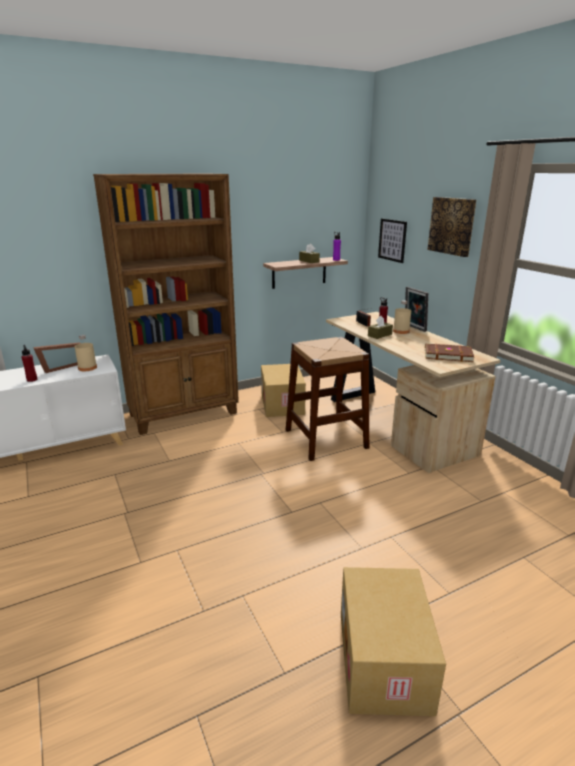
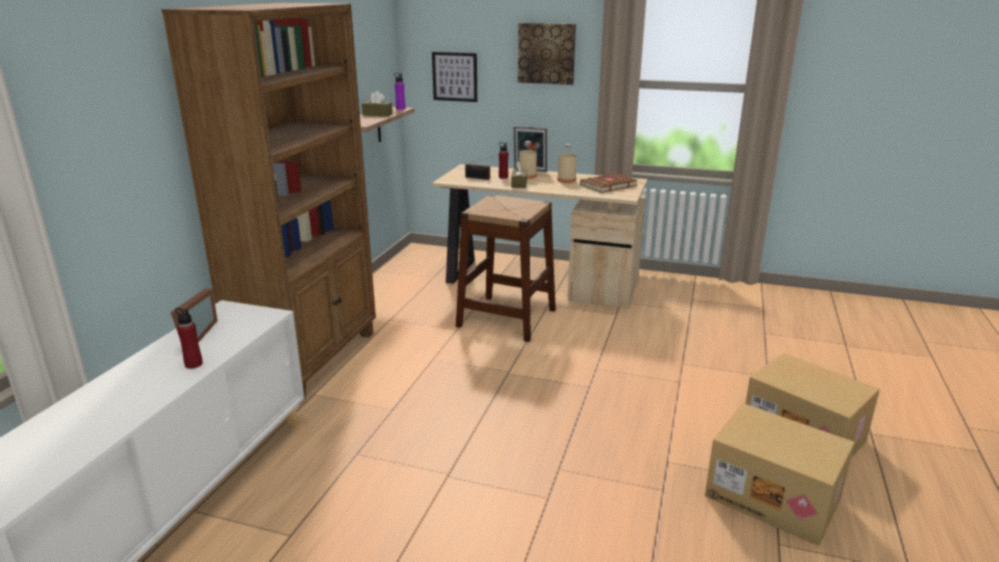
camera: 45 degrees left, 0 degrees up
beige bottle [74,335,97,371] -> beige bottle moved to [557,144,577,183]
cardboard box [261,364,306,417] -> cardboard box moved to [705,403,855,546]

